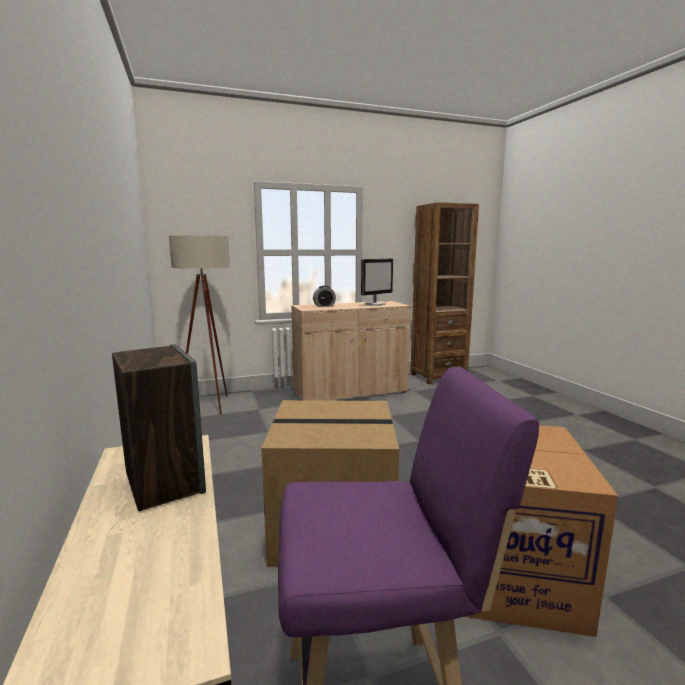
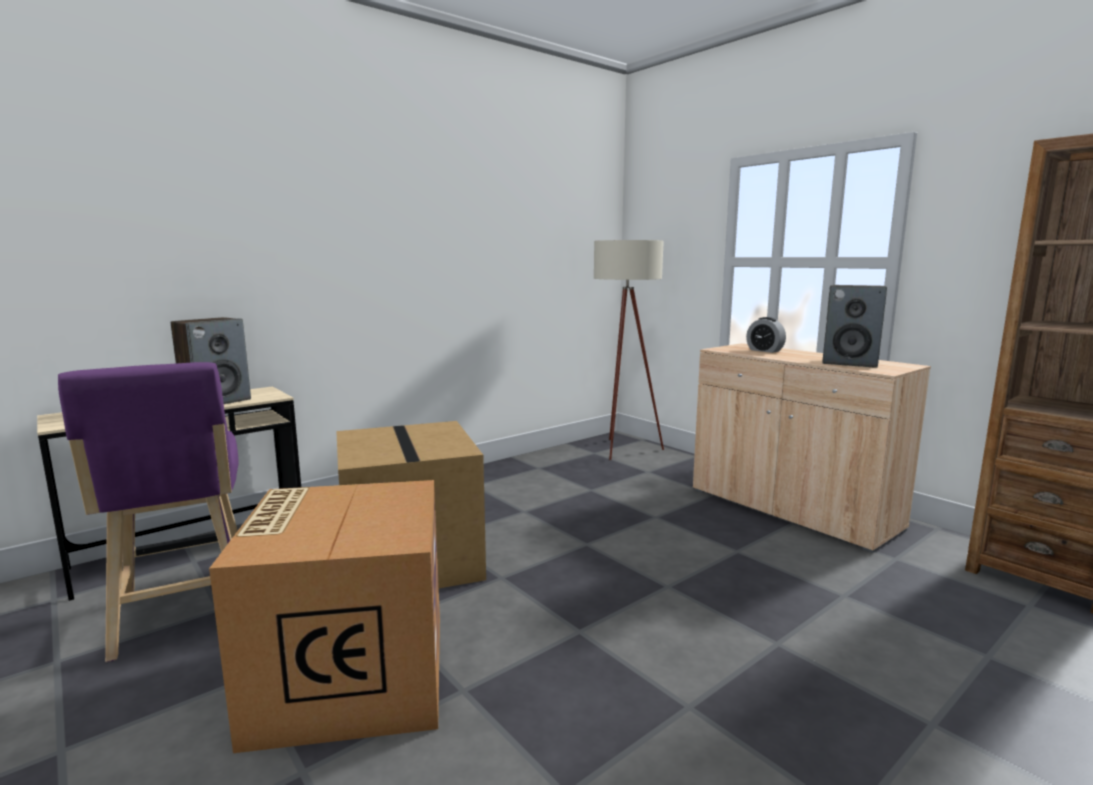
camera: 70 degrees right, 0 degrees up
monitor [361,259,393,306] -> speaker [822,285,887,368]

